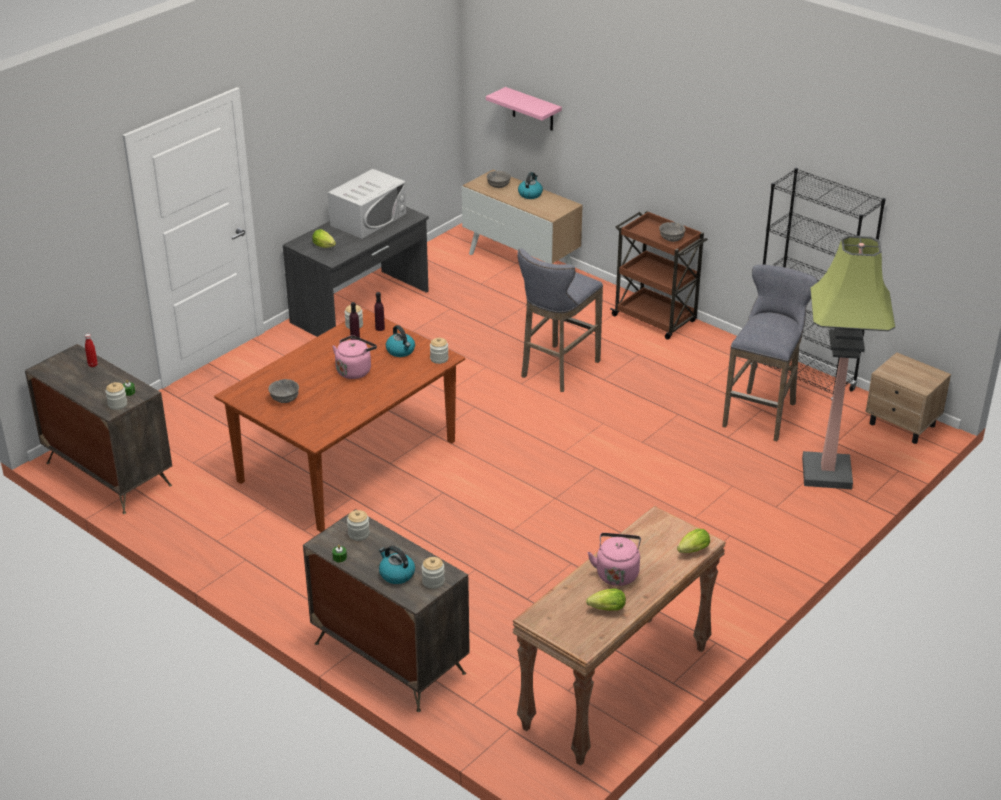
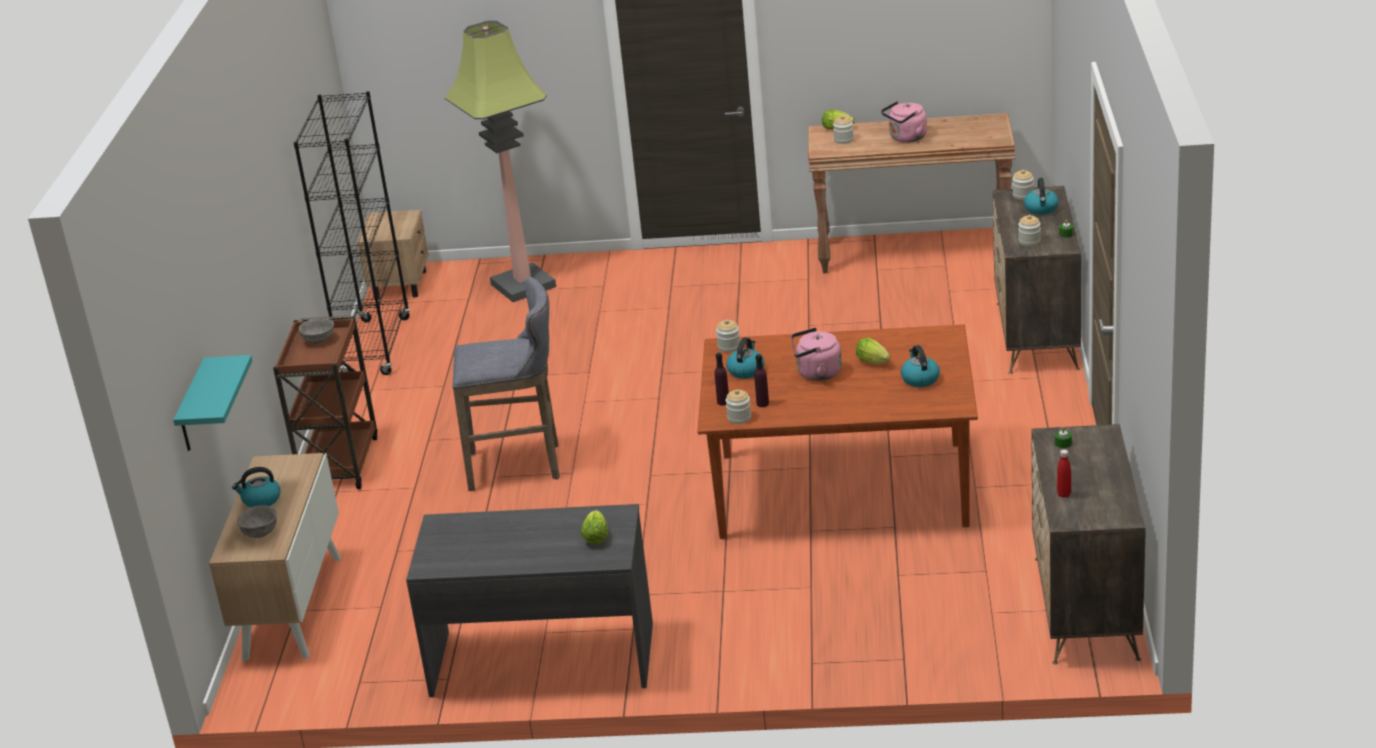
camera: 125 degrees left, 5 degrees down
jar [105,382,127,410] -> jar moved to [833,115,854,144]
grey bowl [268,379,299,403] -> kettle [901,345,940,387]
white microwave [328,169,406,239] -> none
pink shelf [486,87,562,131] -> turquoise shelf [173,355,252,451]
lettuce [586,589,626,611] -> lettuce moved to [856,337,890,364]
grey stool [722,264,818,441] -> none

